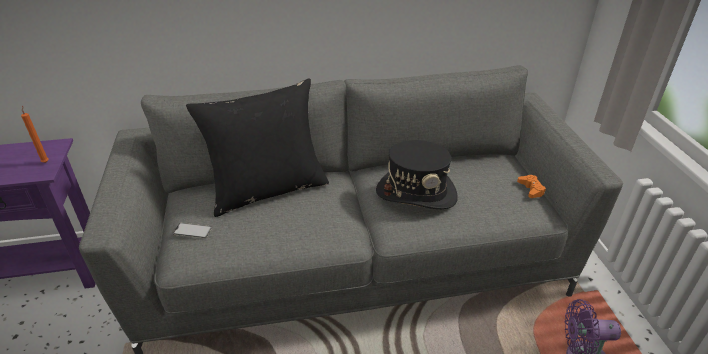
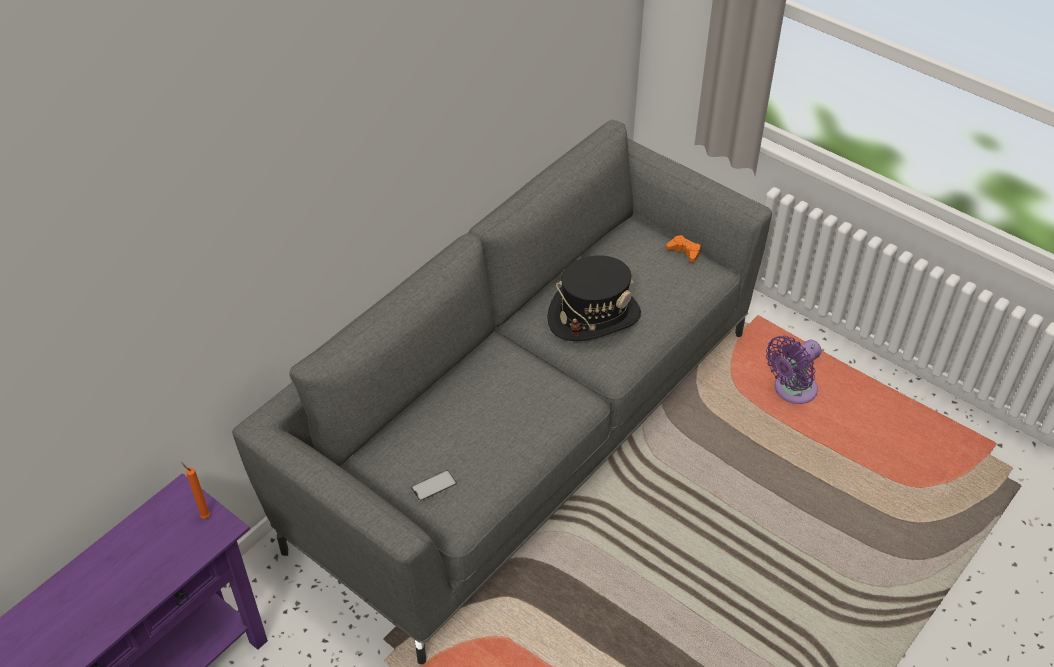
camera: 40 degrees left, 10 degrees up
black pillow [186,78,329,217] -> none

